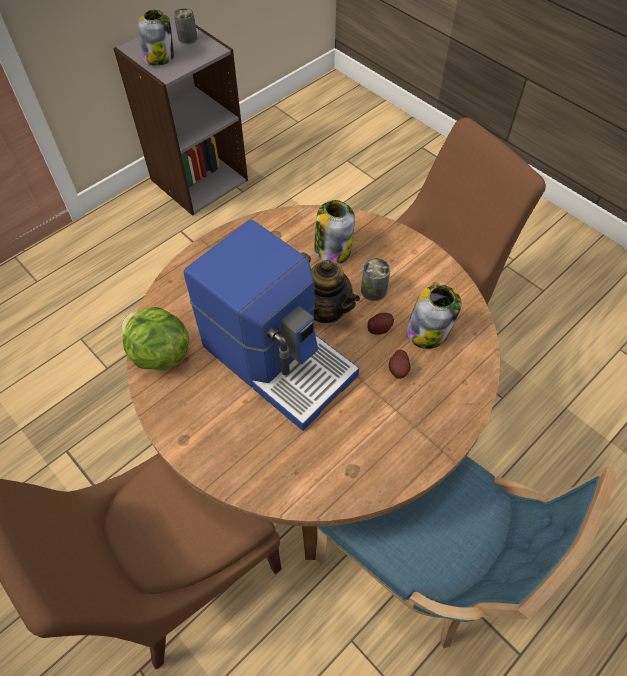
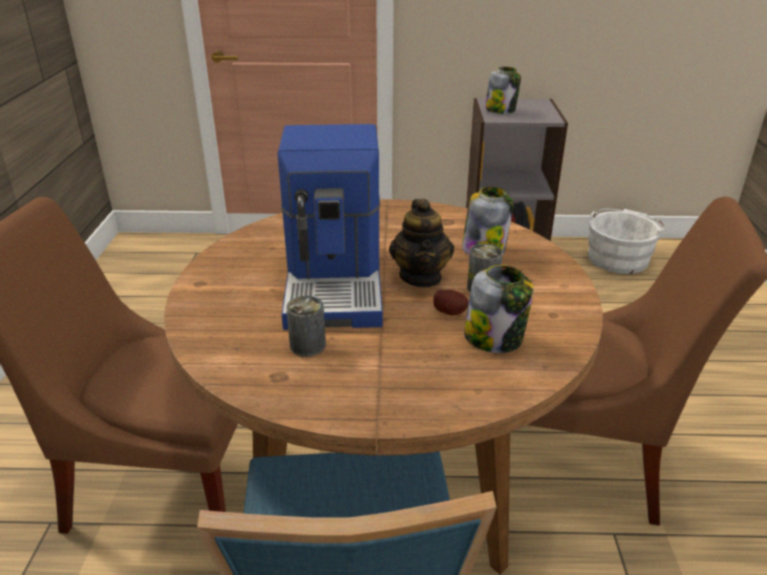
camera: 45 degrees right, 25 degrees down
lettuce [122,307,190,370] -> none
can [174,8,198,44] -> can moved to [286,296,326,357]
potato [389,350,411,379] -> none
none -> white bucket [588,209,664,274]

